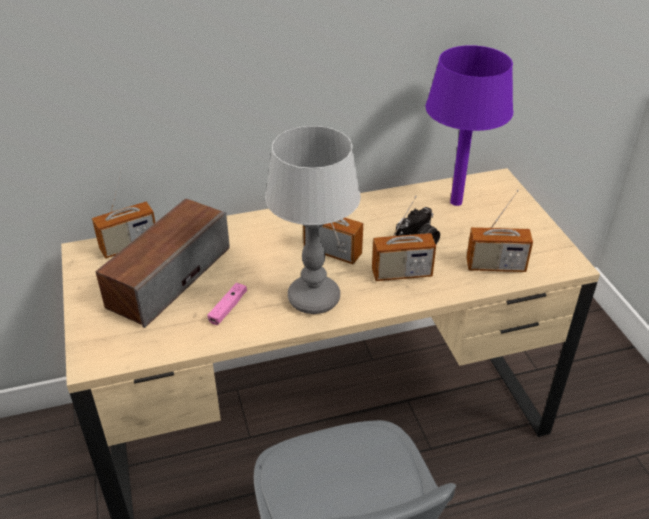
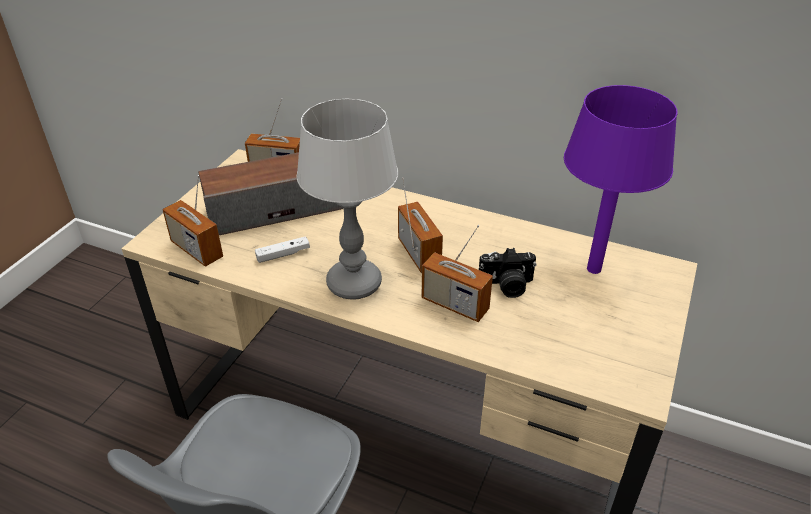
camera: 40 degrees right, 0 degrees up
pink game controller [207,283,247,325] -> white game controller [255,236,310,263]
radio [466,190,533,272] -> radio moved to [162,175,223,267]

